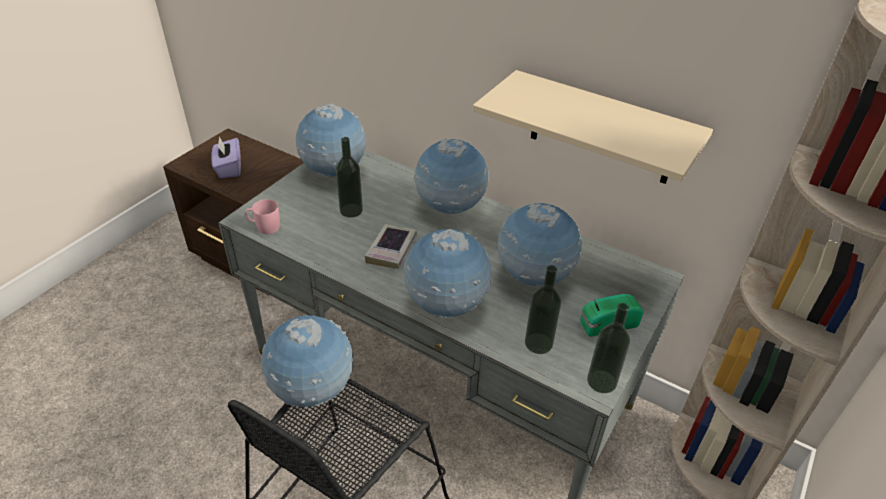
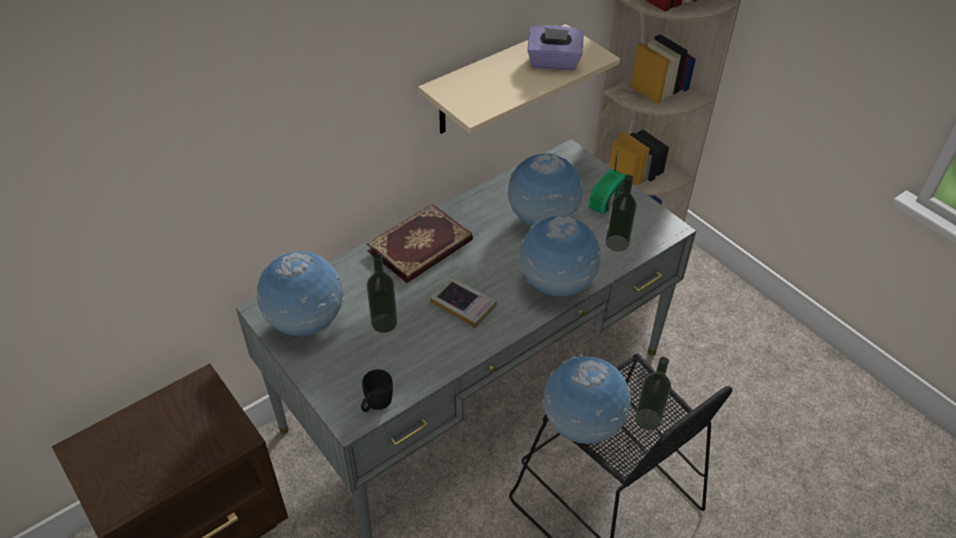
camera: 70 degrees left, 5 degrees up
purple tissue box [211,137,241,178] -> purple tissue box moved to [528,25,584,70]
pink mug [245,199,280,234] -> black mug [361,369,393,412]
globe [415,138,489,214] -> book [367,203,473,283]
radio [580,294,643,337] -> radio turned 150 degrees counterclockwise [589,146,625,214]
bottle [587,303,630,393] -> bottle moved to [635,357,671,430]

